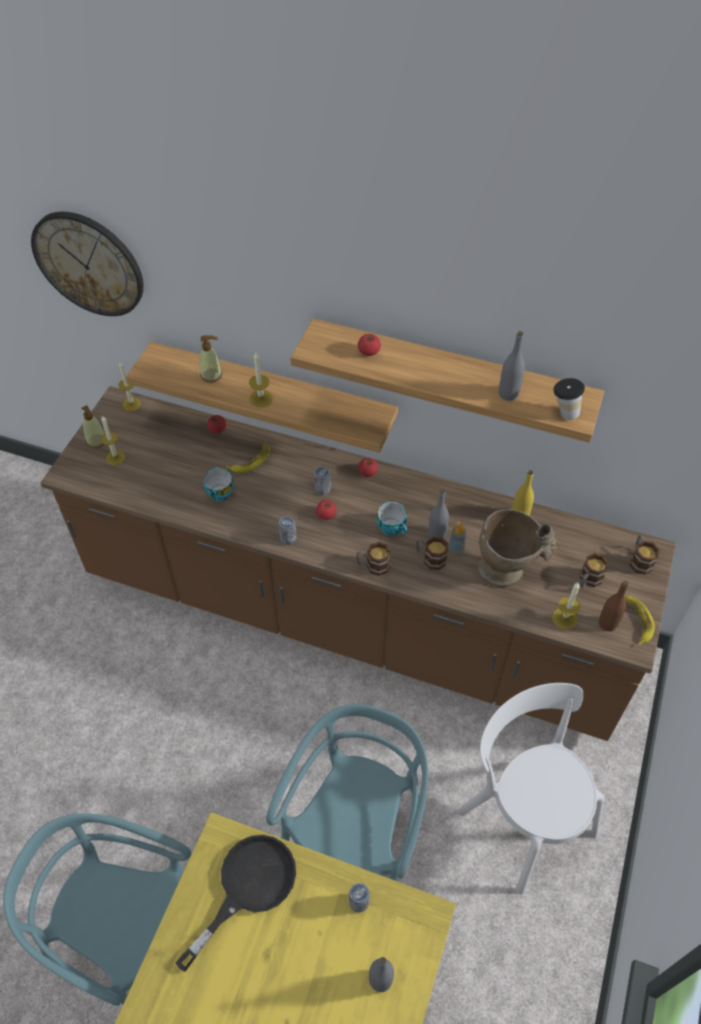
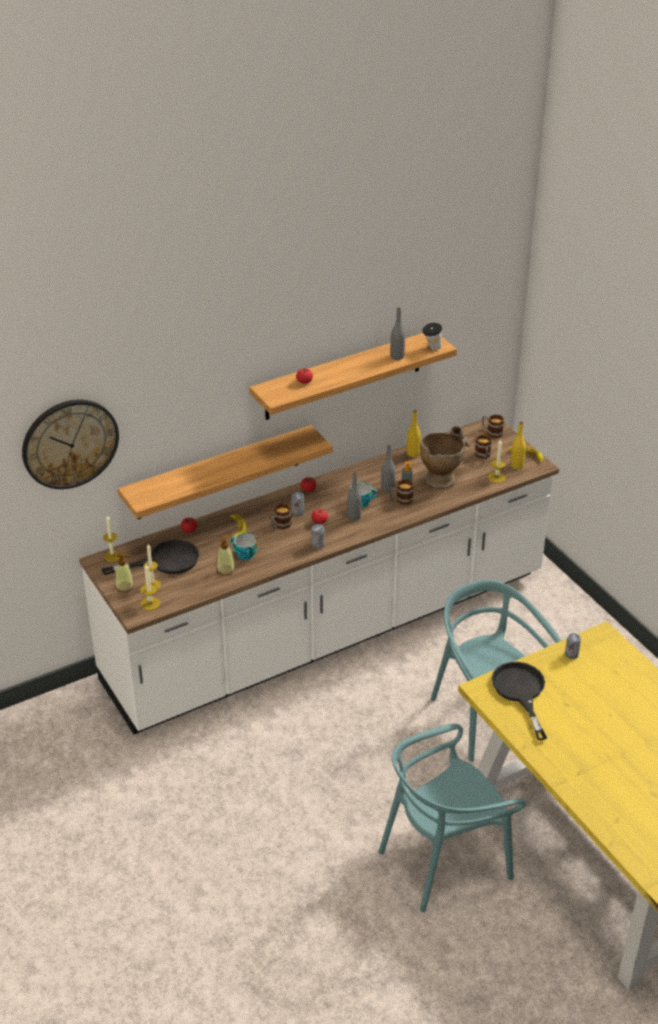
camera: 50 degrees left, 15 degrees down
brown counter [40,386,676,741] -> white counter [79,417,559,734]
soap dispenser [200,335,222,383] -> soap dispenser moved to [217,534,235,576]
candle [249,353,273,407] -> candle moved to [140,564,160,610]
mug [356,542,391,576] -> mug moved to [271,503,292,530]
grey bottle [369,957,394,992] -> grey bottle moved to [347,472,362,521]
white chair [456,683,604,895] -> none
brown bottle [599,581,628,631] -> yellow bottle [510,422,526,469]
none -> black frying pan [102,540,199,575]

